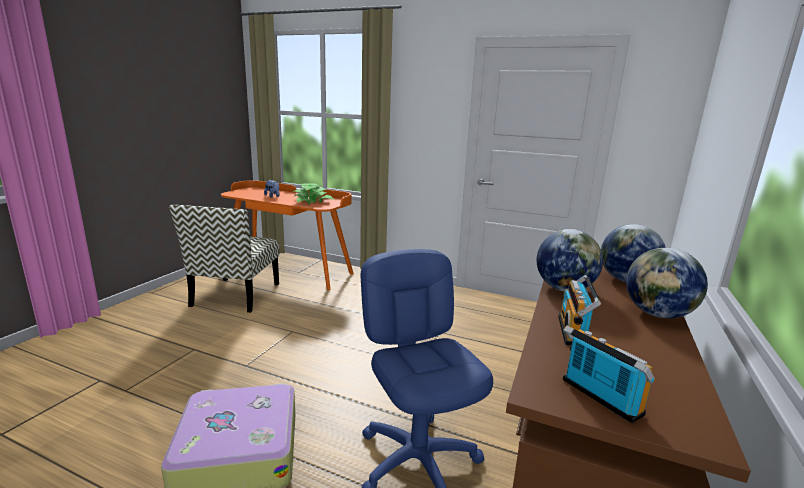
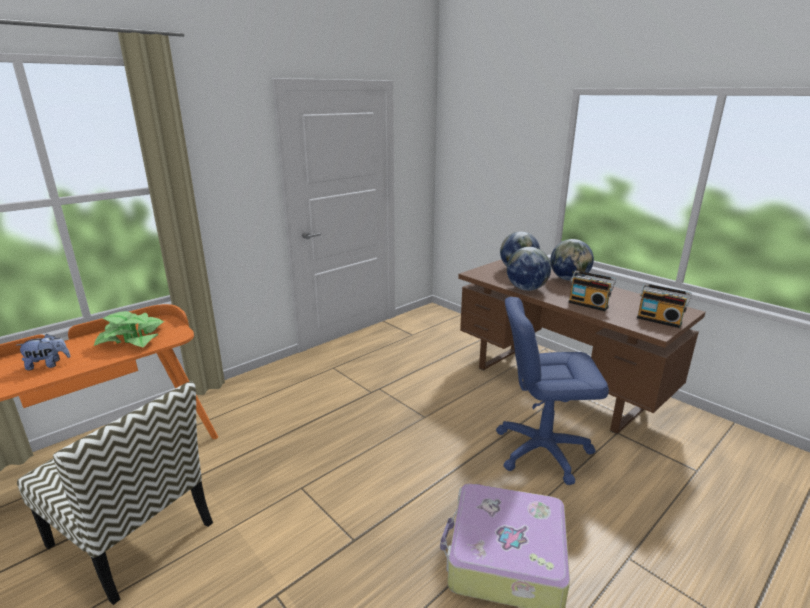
camera: 65 degrees left, 5 degrees up
radio [563,325,655,423] -> radio turned 135 degrees counterclockwise [637,284,692,328]

